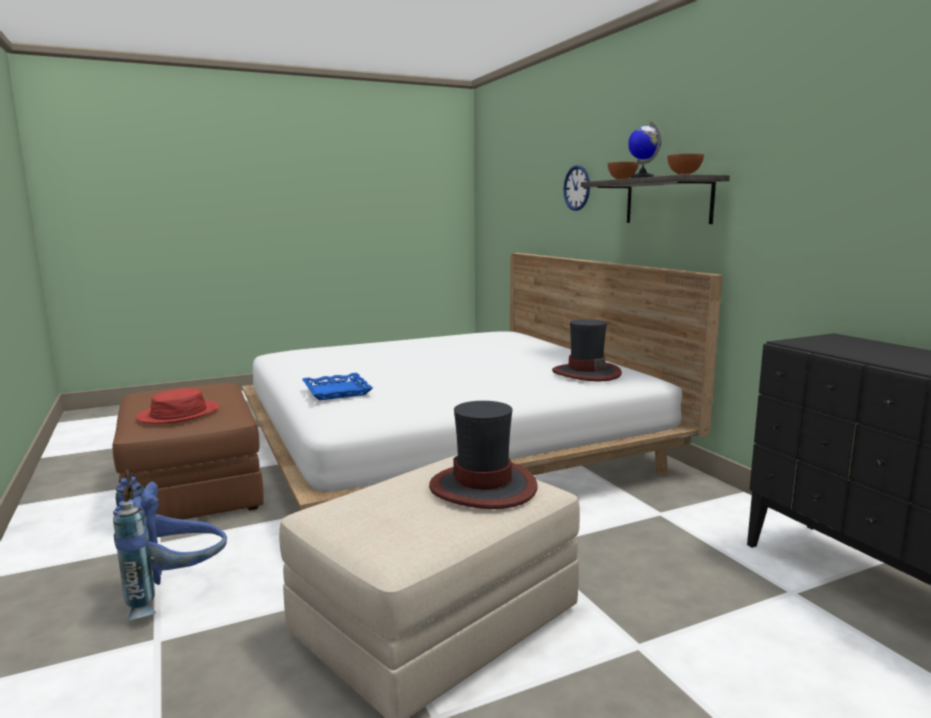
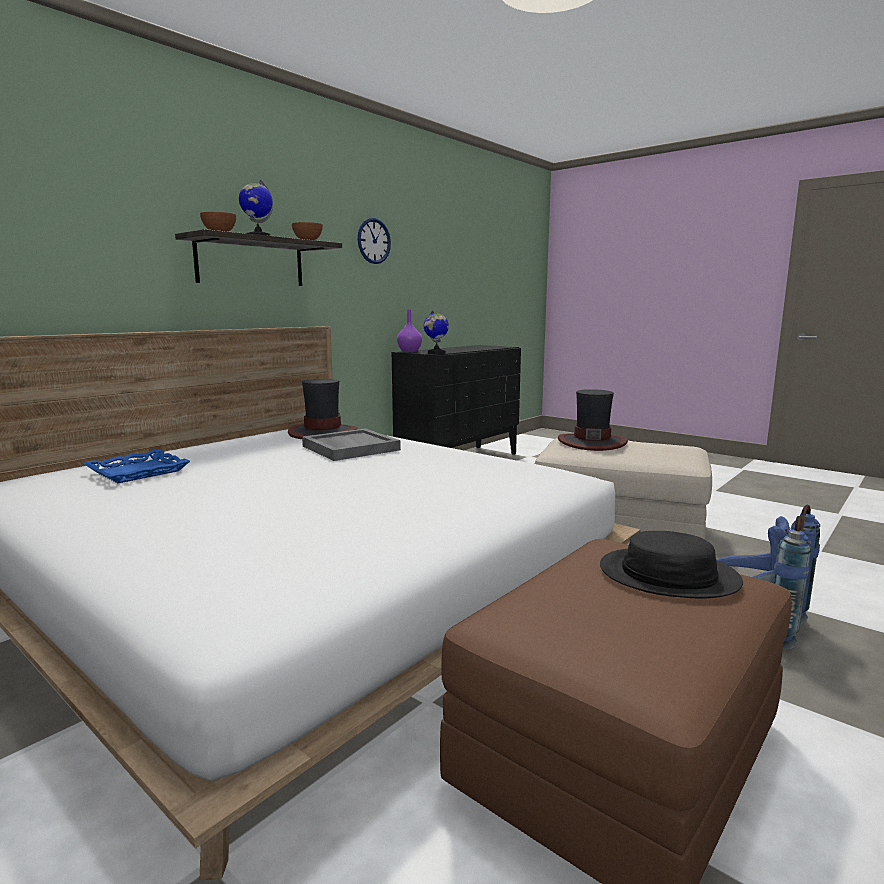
camera: 115 degrees left, 0 degrees up
red hat [136,388,219,424] -> black hat [600,531,743,599]
blue tray [302,373,373,400] -> blue tray moved to [83,449,190,483]
wall clock [564,165,590,211] -> wall clock moved to [358,218,391,264]
none -> grey tray [302,428,401,461]
none -> purple vase [397,310,422,352]
none -> globe [424,310,449,354]

